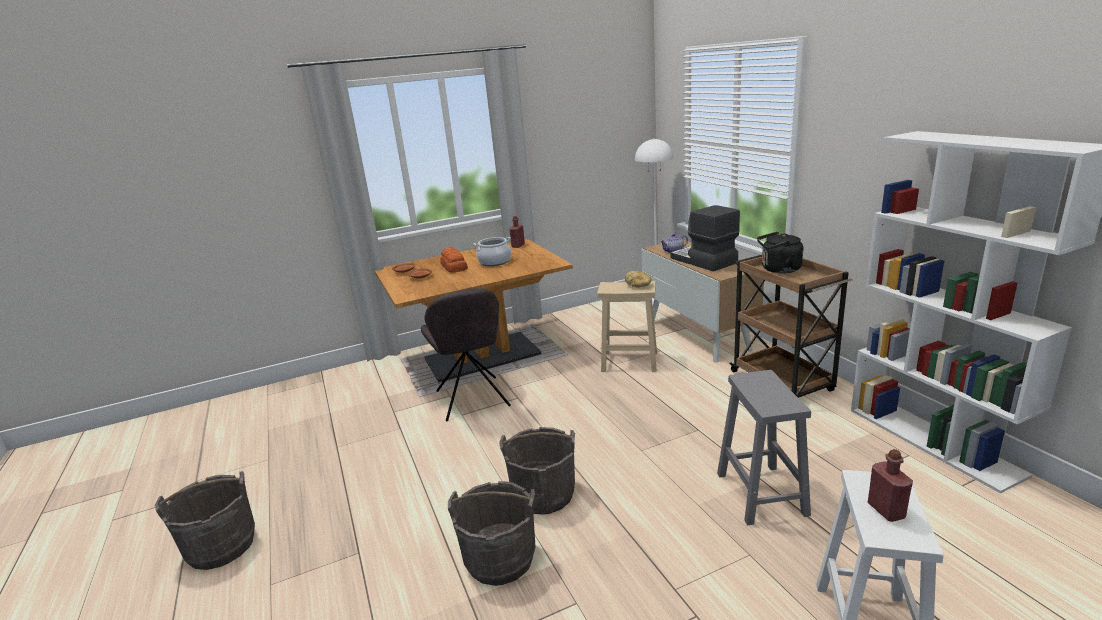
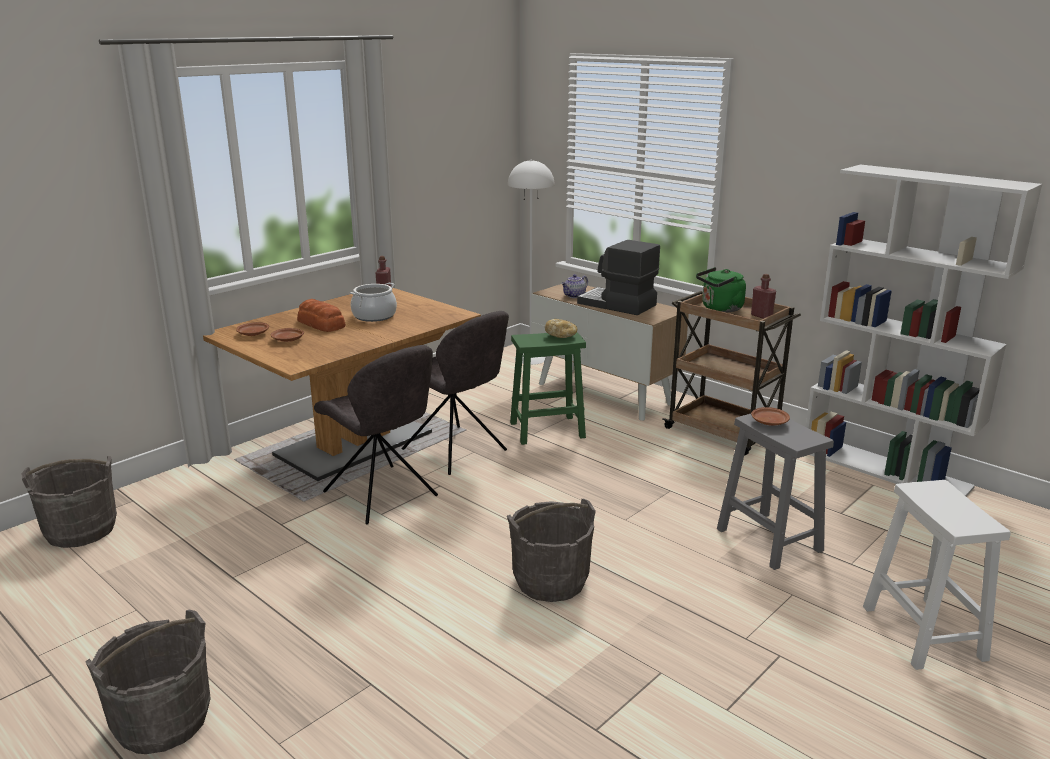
camera: 25 degrees left, 0 degrees up
grey bucket [448,481,536,586] -> grey bucket moved to [21,456,117,548]
beige stool [597,281,657,372] -> green stool [510,332,586,445]
black kettle [757,231,803,273] -> green kettle [696,267,746,312]
red bottle [867,449,913,522] -> red bottle moved to [751,274,776,319]
none -> grey chair [402,311,509,475]
none -> brown plate [751,407,790,425]

